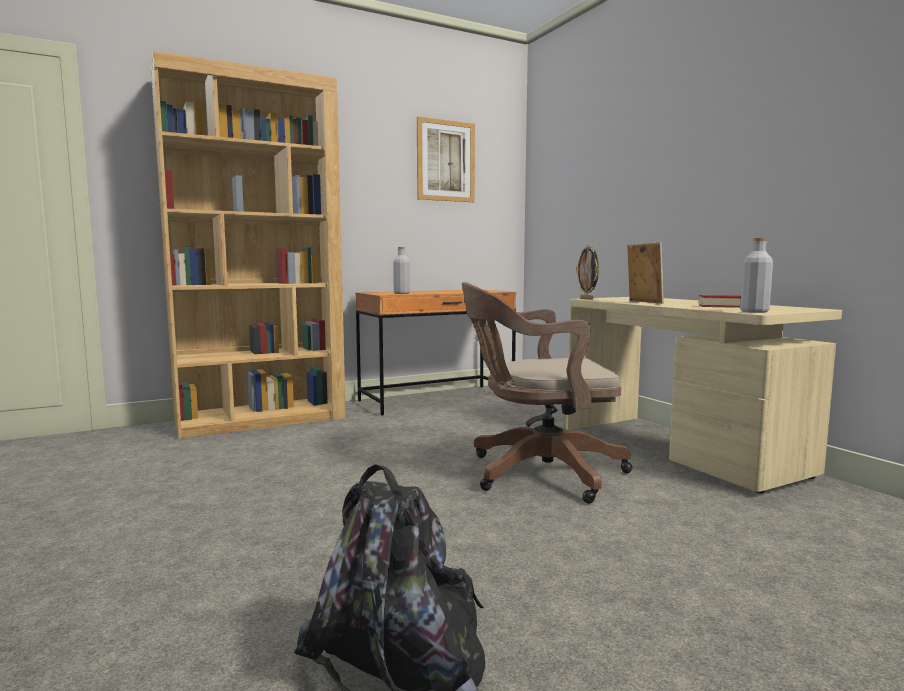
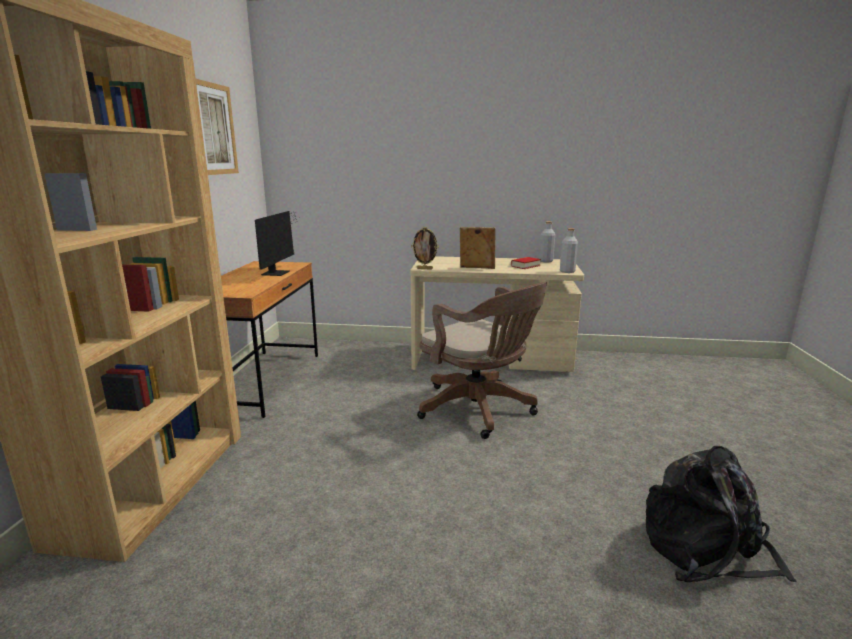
camera: 55 degrees left, 10 degrees up
grey bottle [393,247,410,294] -> grey bottle moved to [539,221,555,263]
brown office chair [462,282,632,504] -> brown office chair turned 75 degrees counterclockwise [417,282,547,439]
none -> monitor [255,211,299,276]

